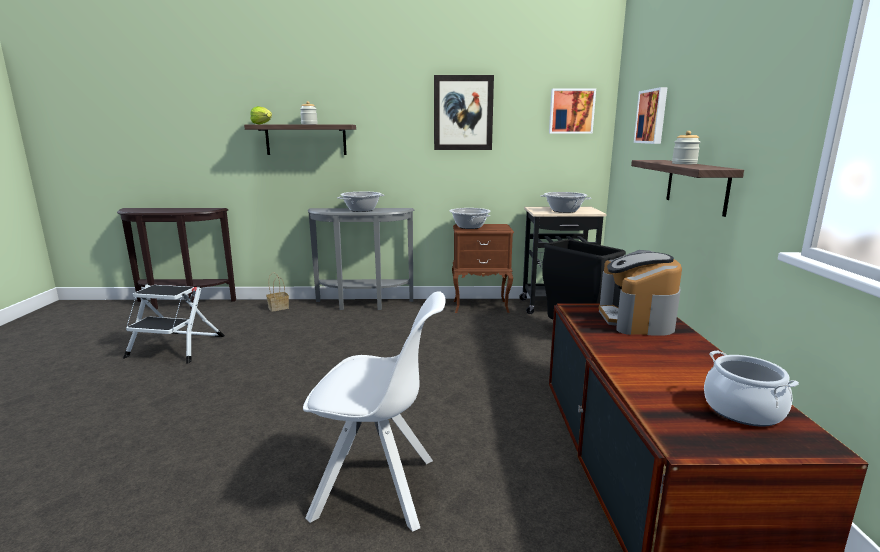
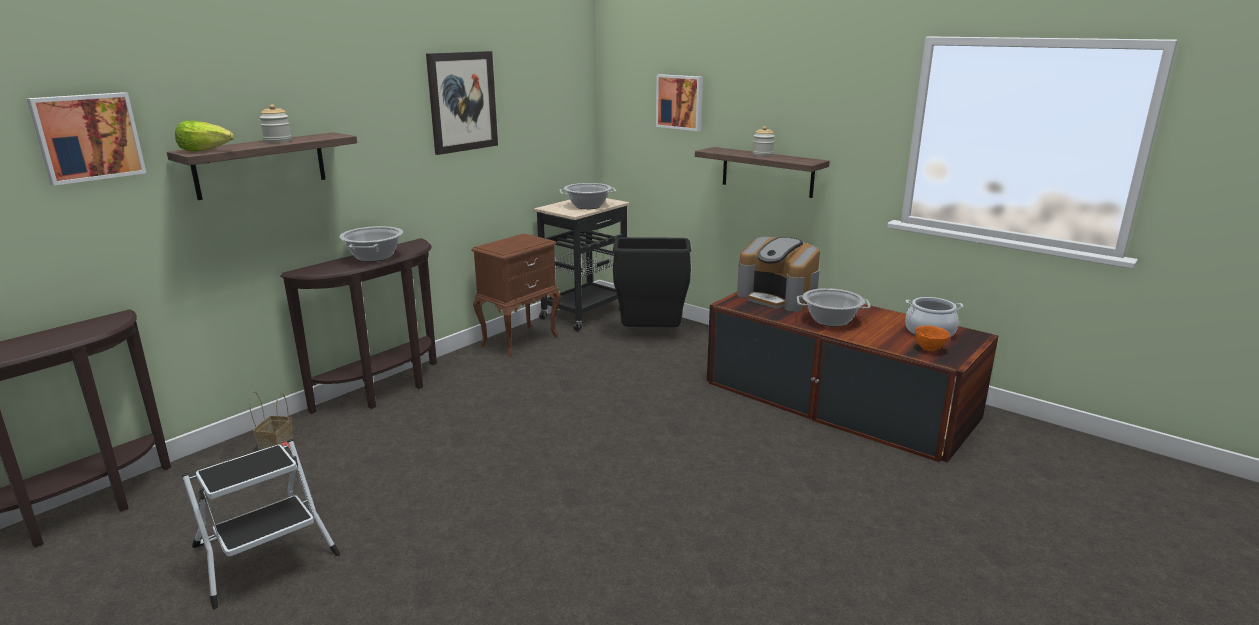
camera: 50 degrees left, 5 degrees up
white chair [303,291,445,532] -> none
grey console table [308,208,414,310] -> brown console table [280,238,437,414]
cooking pot [450,208,491,229] -> cooking pot moved to [797,288,871,327]
picture [549,89,596,134] -> picture moved to [27,92,146,186]
none -> orange bowl [915,326,950,351]

